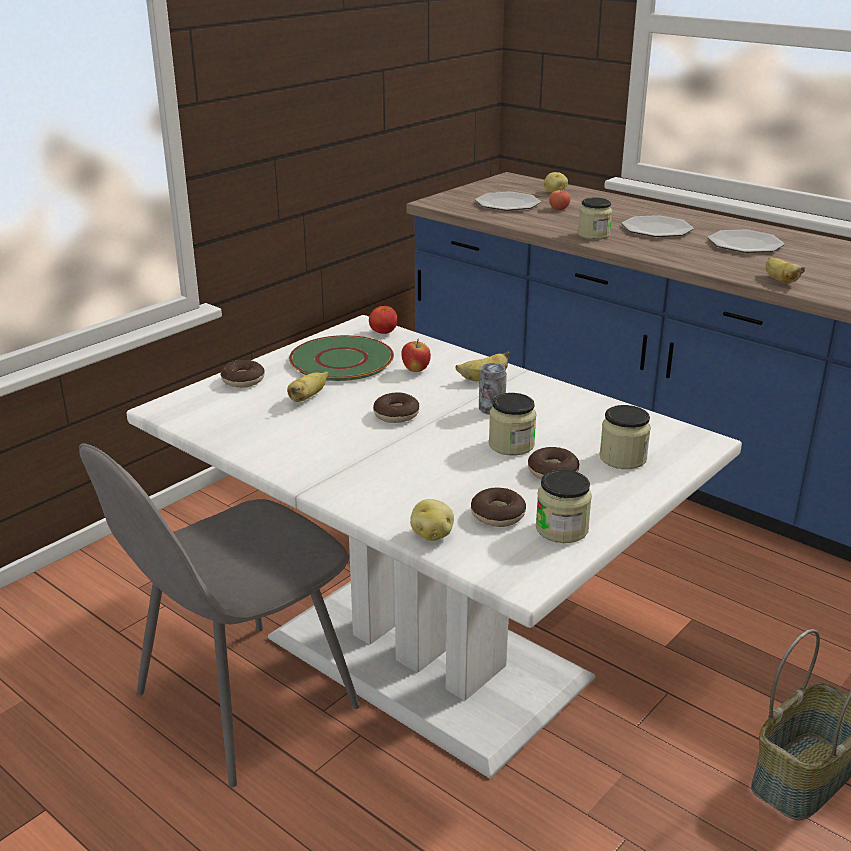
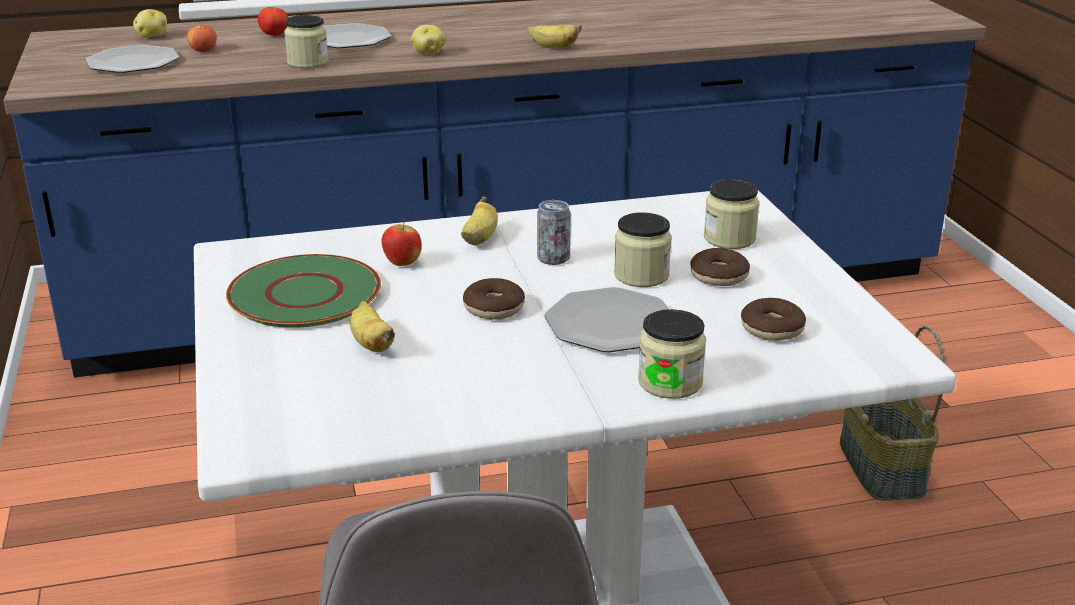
camera: 55 degrees left, 0 degrees up
donut [221,360,265,388] -> none
tomato [369,306,397,334] -> tomato moved to [258,7,289,36]
potato [410,499,454,541] -> potato moved to [411,25,445,54]
jar [536,470,592,543] -> jar moved to [638,309,706,399]
plate [708,230,784,253] -> plate moved to [544,287,669,352]

